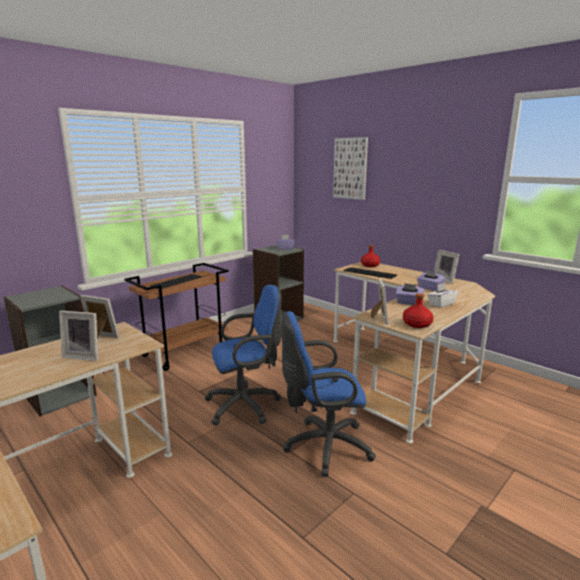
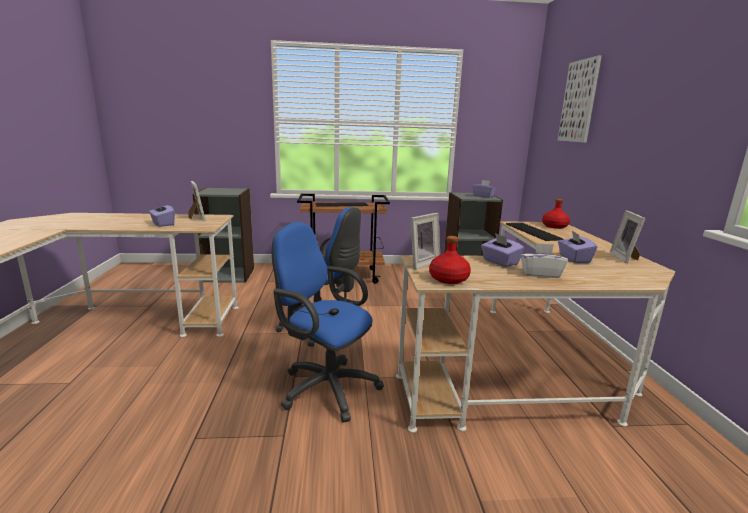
camera: 40 degrees right, 0 degrees up
picture frame [59,311,98,361] -> purple tissue box [149,203,175,227]

